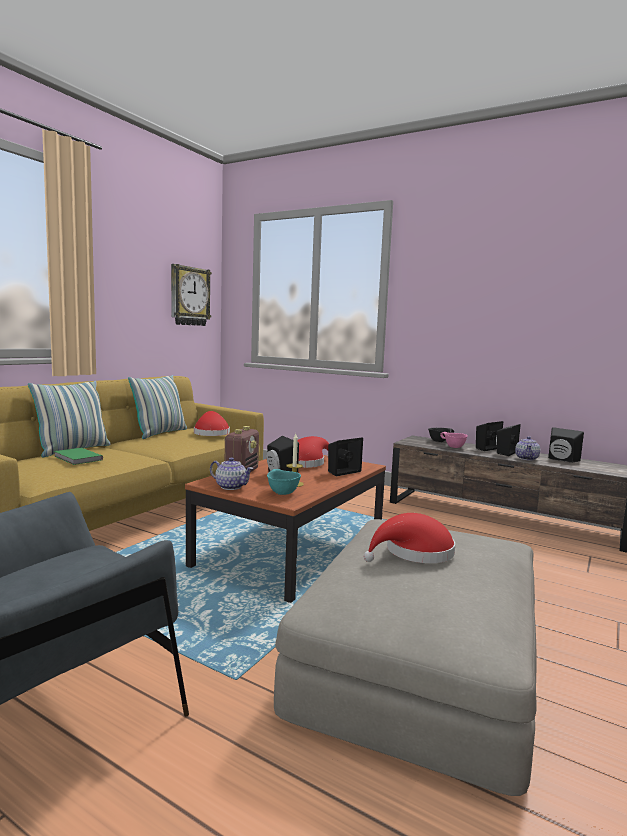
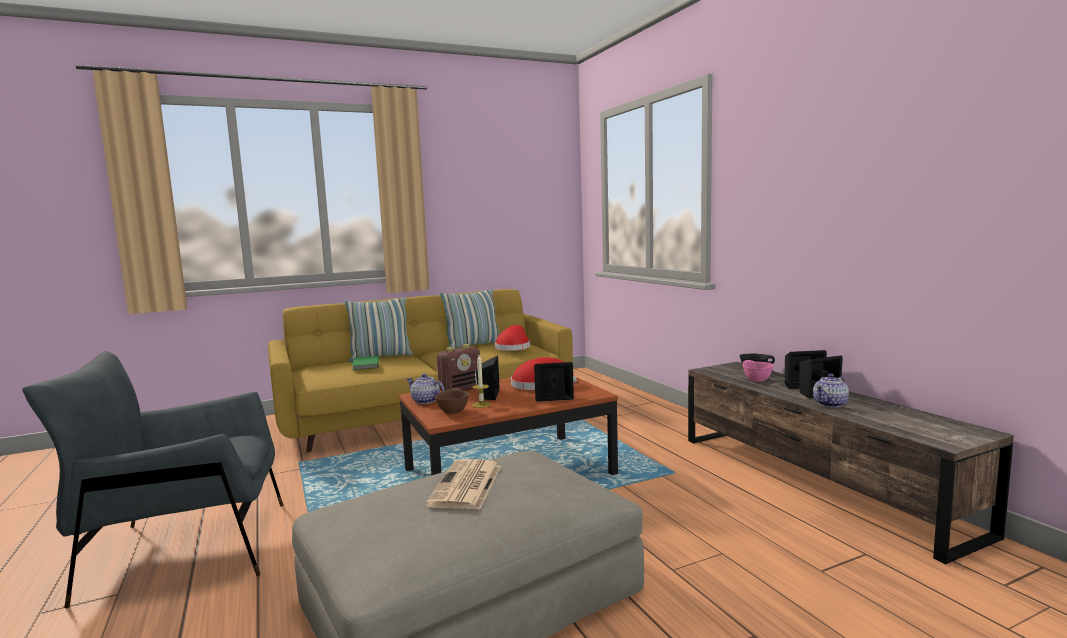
camera: 35 degrees right, 0 degrees up
wall clock [171,264,212,326] -> none
teapot [210,457,254,490] -> teapot turned 150 degrees clockwise [406,374,445,404]
turquoise bowl [267,469,301,495] -> brown bowl [435,388,469,414]
red hat [364,513,455,563] -> newspaper [425,459,501,509]
black speaker [548,427,584,463] -> none

